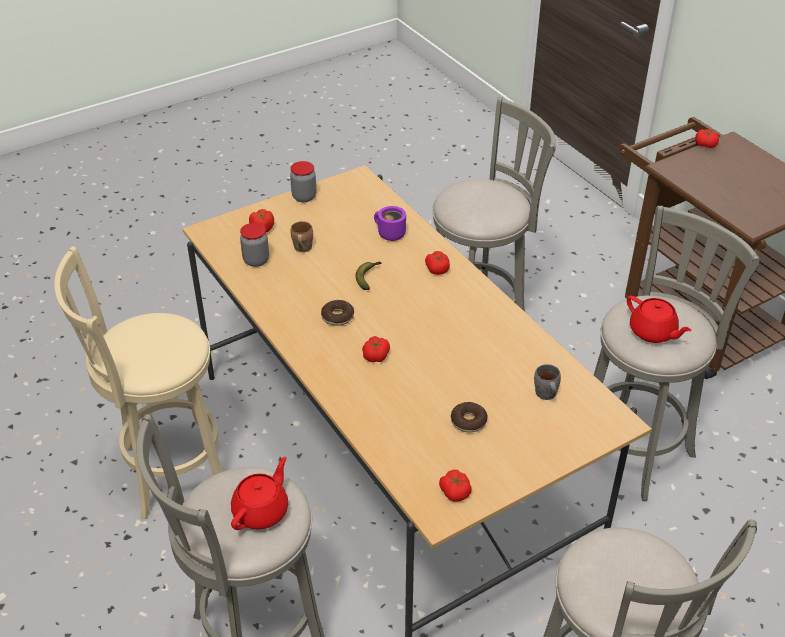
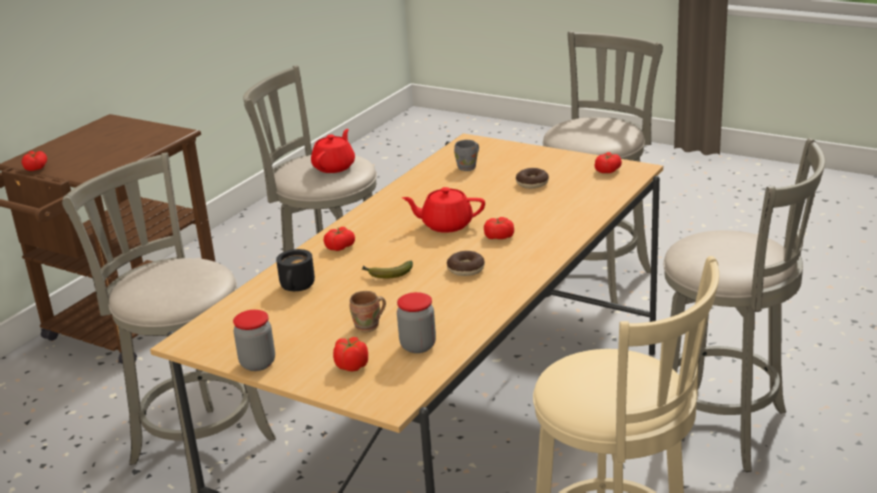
camera: 115 degrees left, 15 degrees down
red teapot [231,457,288,530] -> red teapot moved to [402,187,485,233]
purple mug [374,206,406,241] -> black mug [276,249,315,291]

